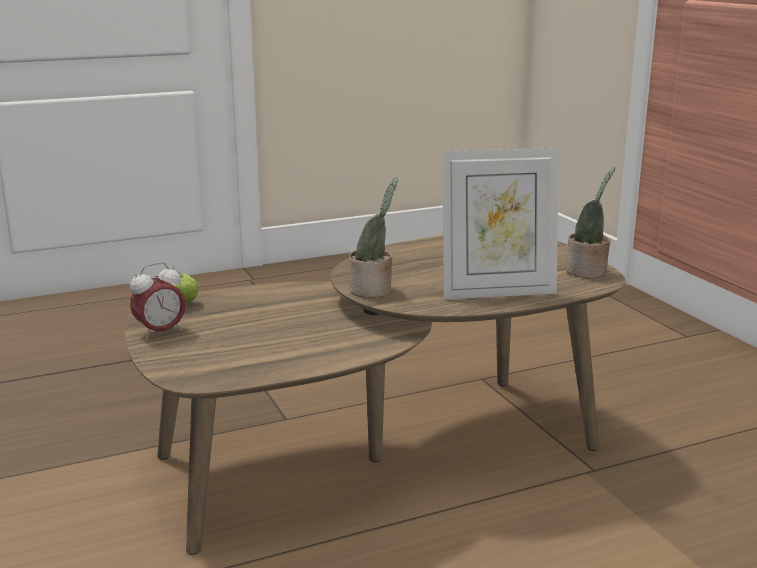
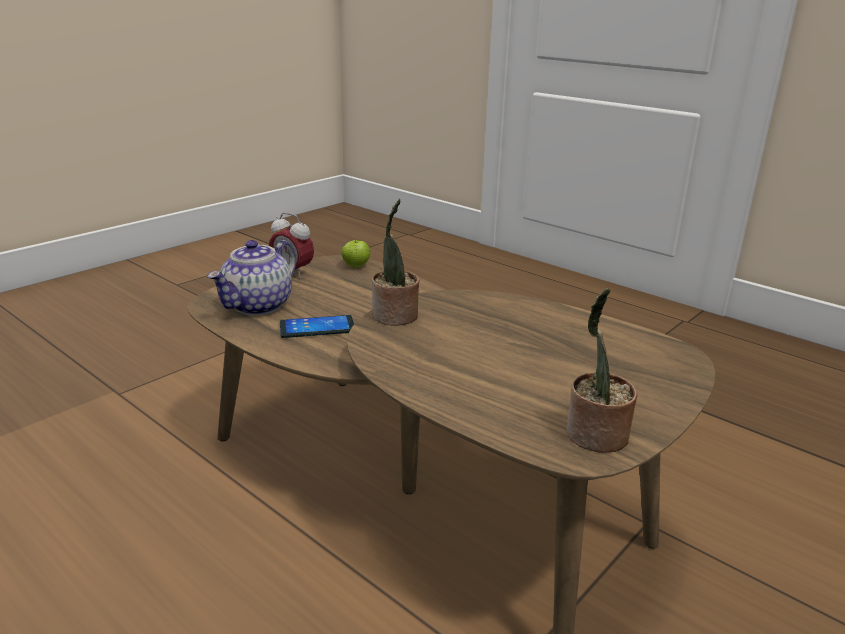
camera: 65 degrees right, 5 degrees up
picture frame [442,148,559,299] -> none
none -> teapot [207,240,296,315]
none -> phone [280,315,354,338]

